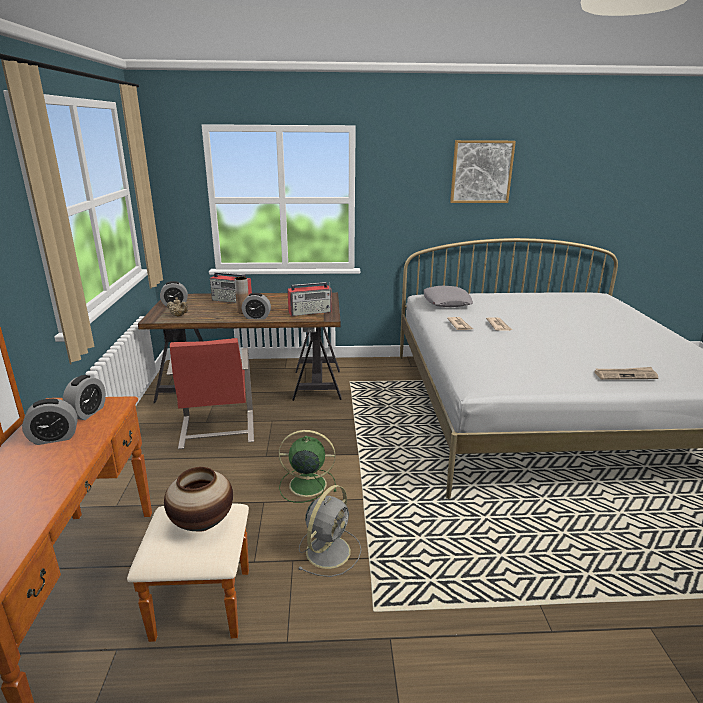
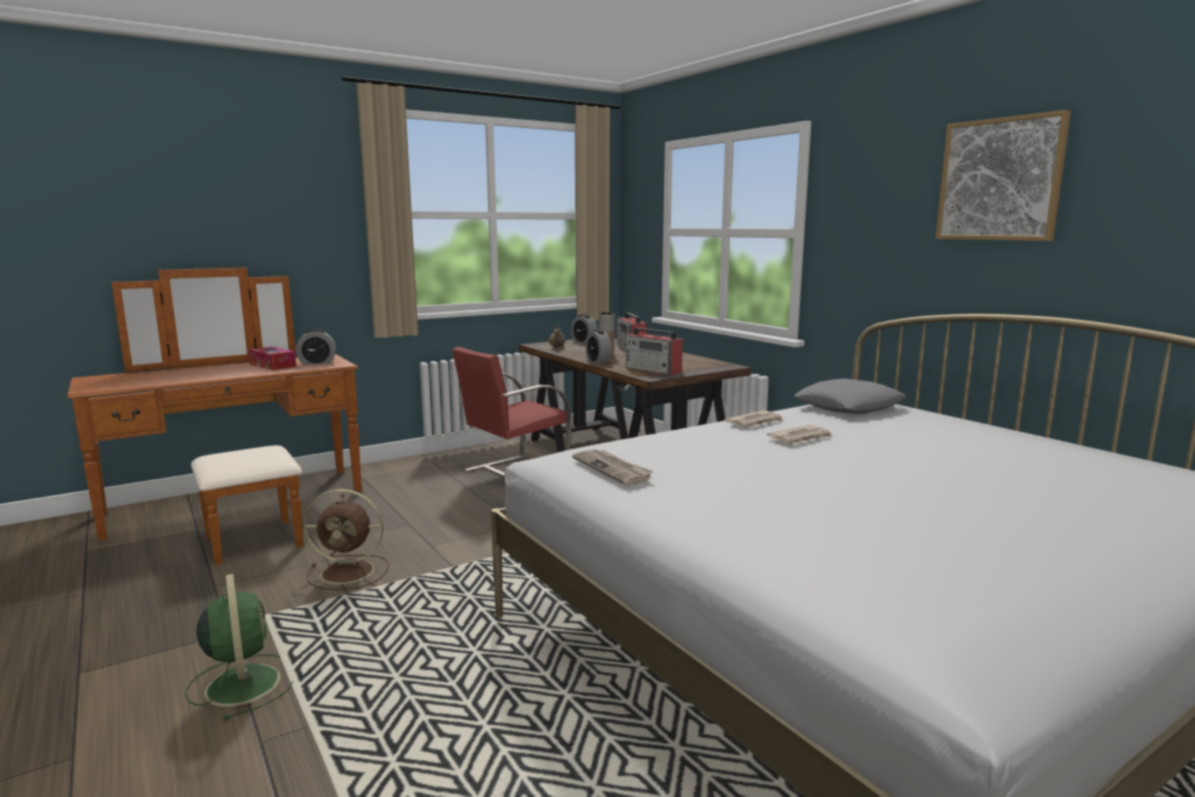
camera: 60 degrees right, 10 degrees down
alarm clock [22,398,78,445] -> tissue box [248,347,296,370]
vase [164,467,233,532] -> none
green fan [279,430,336,503] -> green fan moved to [186,574,293,721]
grey fan [298,485,361,577] -> brown fan [304,489,389,590]
newspaper [594,367,658,380] -> newspaper moved to [572,449,654,485]

